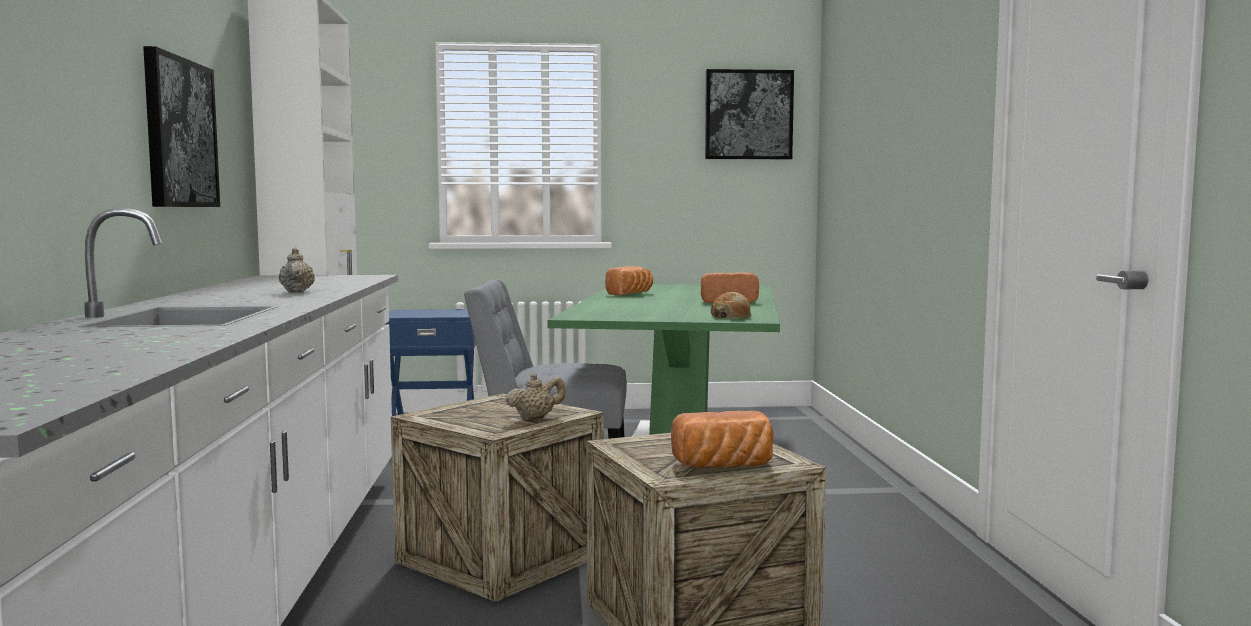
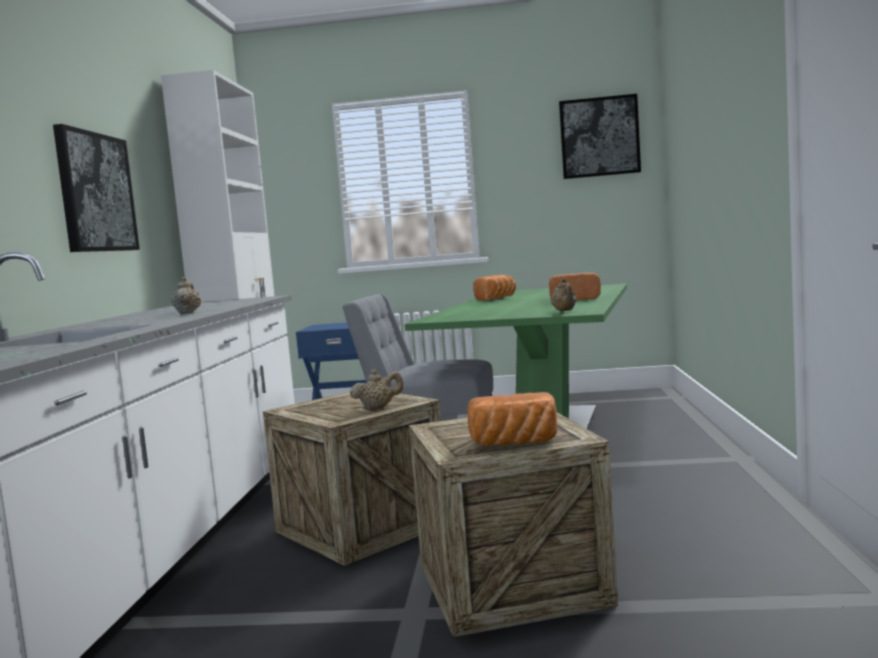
camera: 10 degrees right, 0 degrees up
bread [711,292,751,319] -> beige teapot [551,278,577,311]

